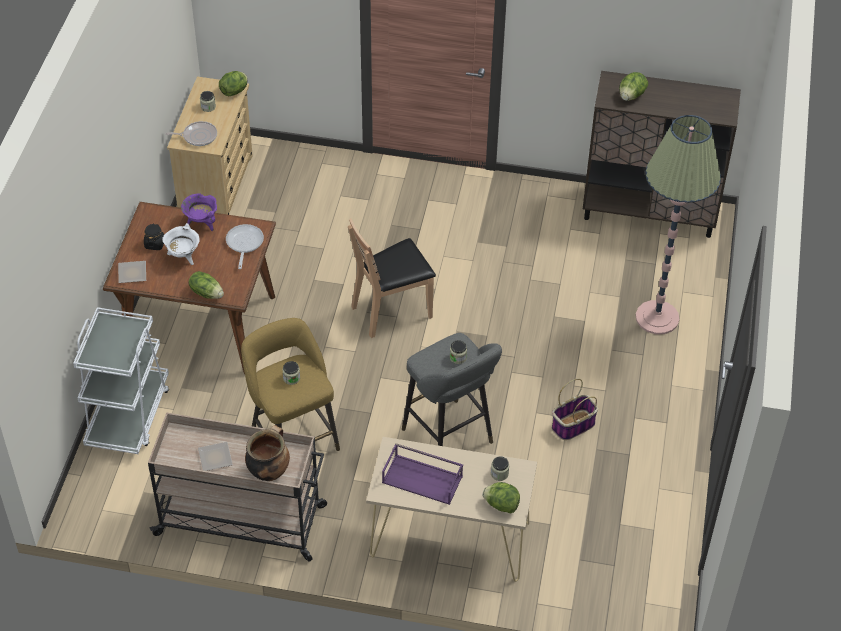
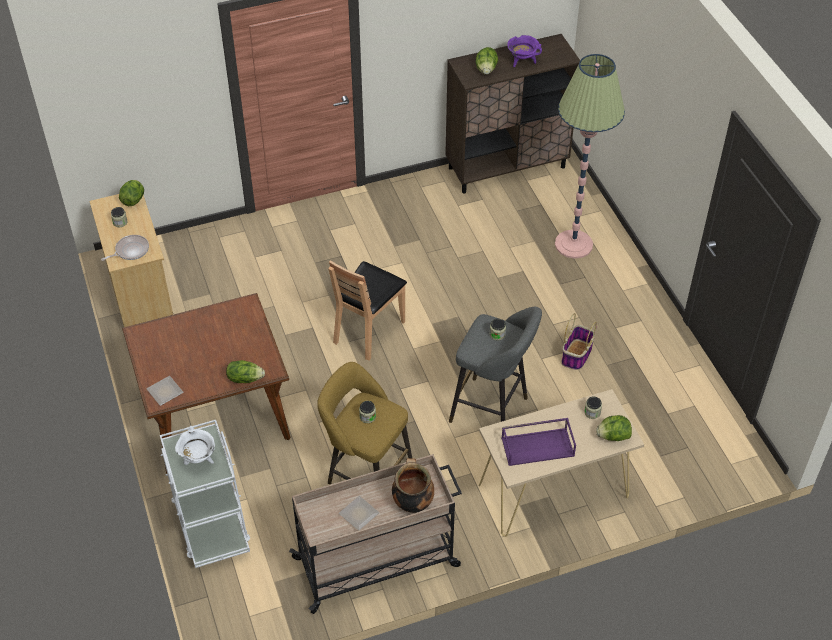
camera: 30 degrees left, 0 degrees up
black jar [144,223,164,250] -> none
white cooking pot [162,223,200,265] -> white cooking pot moved to [175,426,215,465]
purple cooking pot [181,194,217,231] -> purple cooking pot moved to [507,35,542,67]
frying pan [226,224,264,269] -> none

